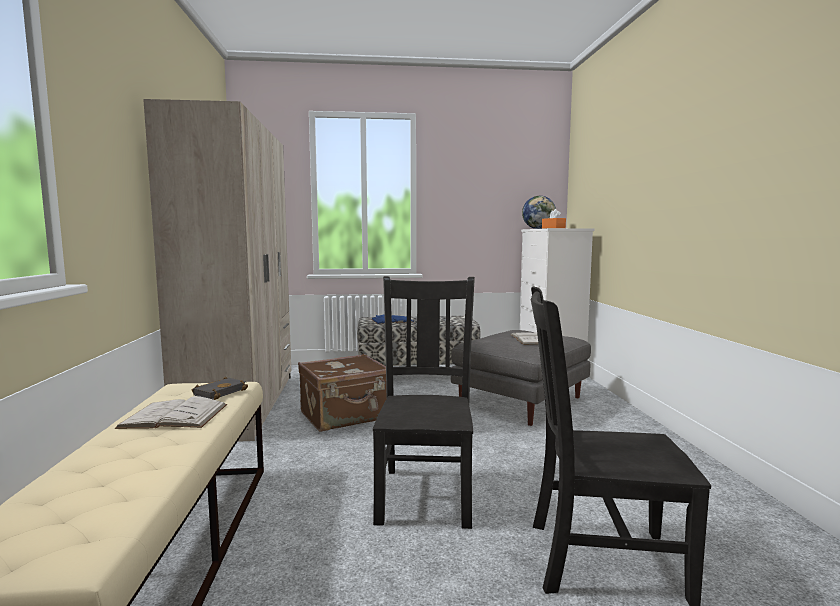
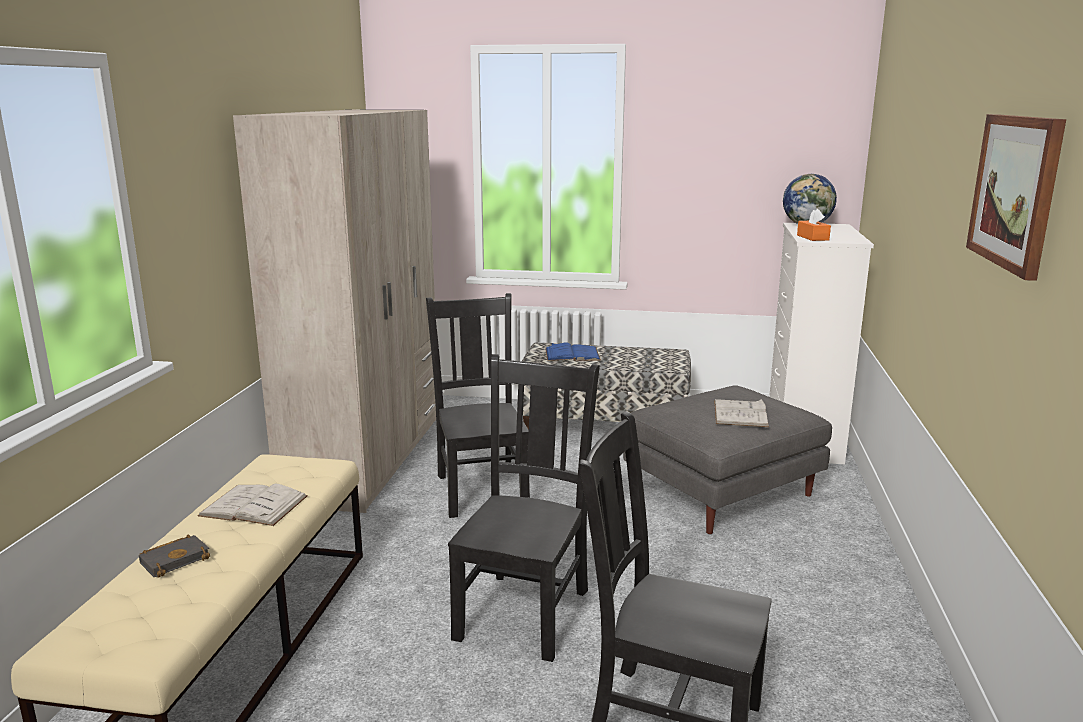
camera: 15 degrees right, 10 degrees up
black book [192,376,248,400] -> black book moved to [139,535,210,578]
brown suitcase [298,354,386,432] -> black chair [426,293,530,518]
none -> picture [966,114,1066,281]

